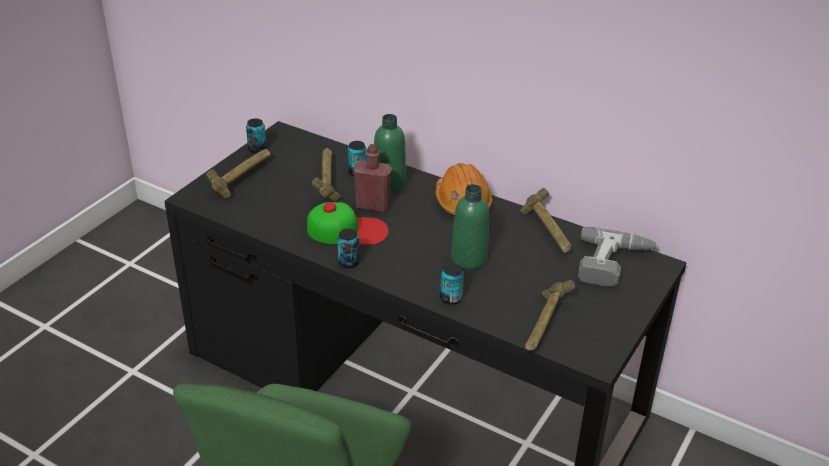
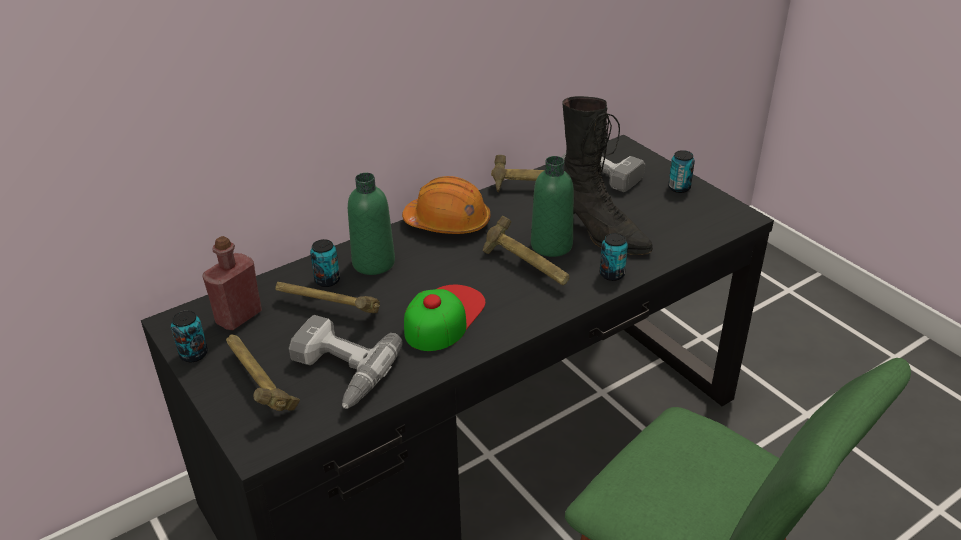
camera: 65 degrees left, 0 degrees up
can [337,229,360,268] -> can moved to [668,150,695,193]
red bottle [353,144,392,212] -> red bottle moved to [202,236,262,330]
hammer [525,280,575,351] -> hammer moved to [483,216,569,285]
none -> power drill [289,315,403,409]
none -> black boot [562,96,653,255]

